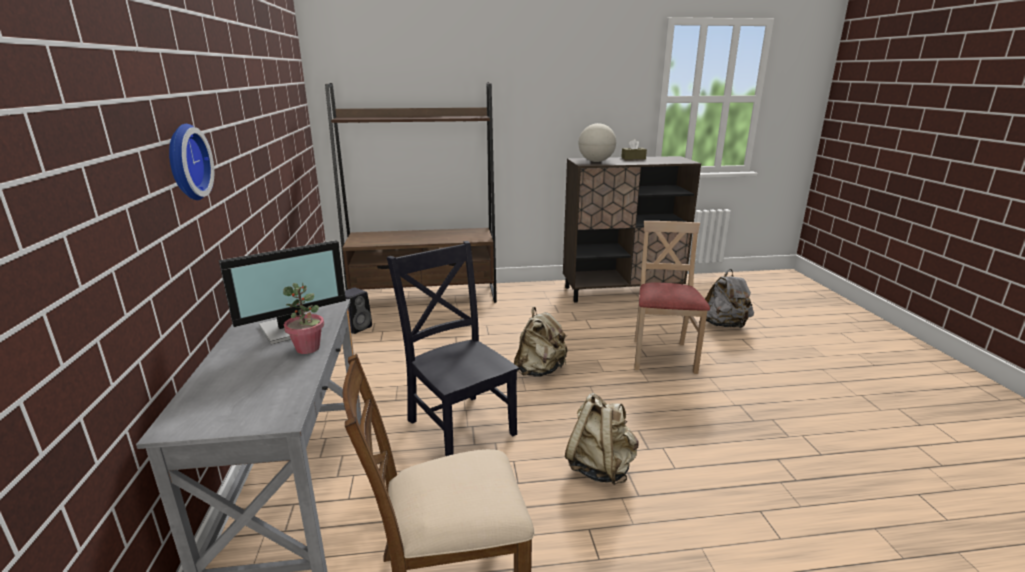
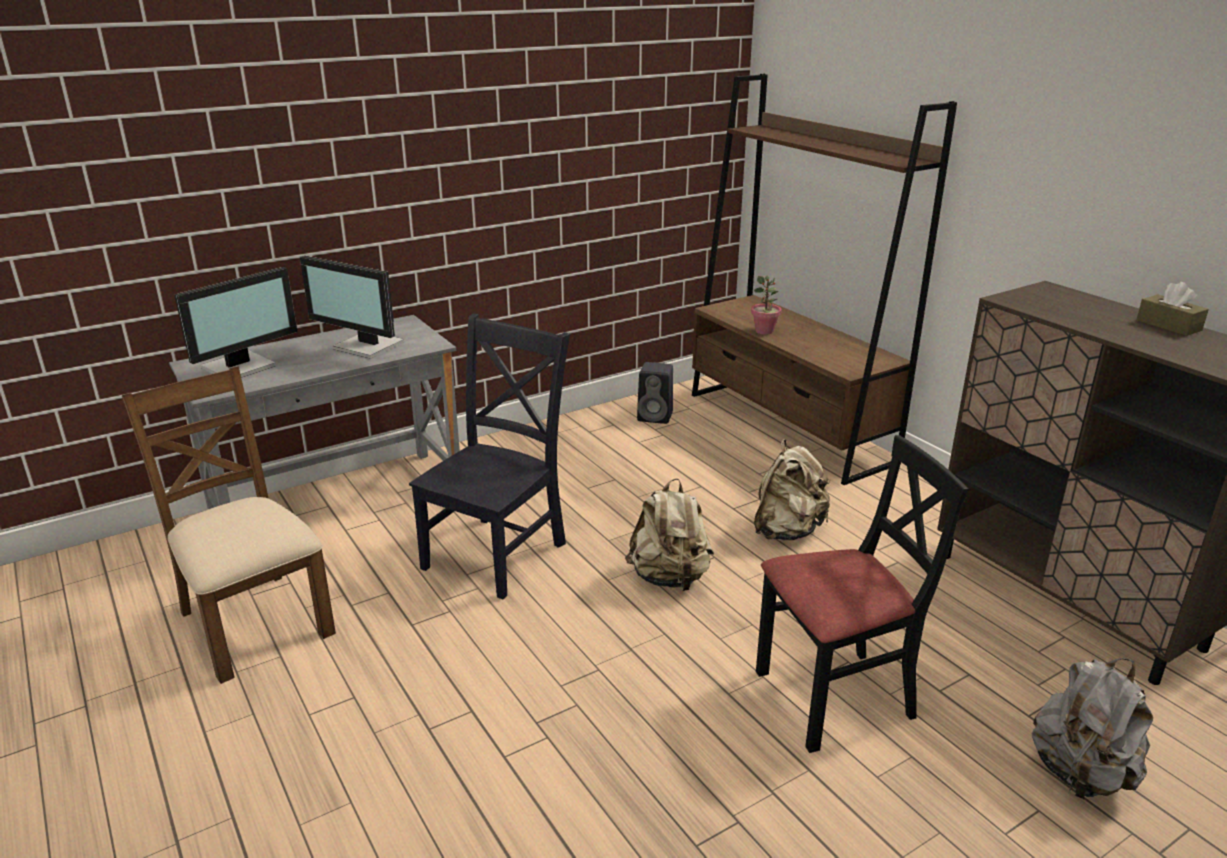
camera: 65 degrees right, 5 degrees up
wall clock [169,124,214,200] -> none
potted plant [283,282,324,354] -> potted plant moved to [751,276,782,335]
beige backpack [565,393,639,485] -> beige backpack moved to [754,439,831,540]
globe [579,123,616,162] -> none
beige chair [634,221,710,374] -> black chair [756,435,968,753]
none -> monitor [174,267,297,378]

